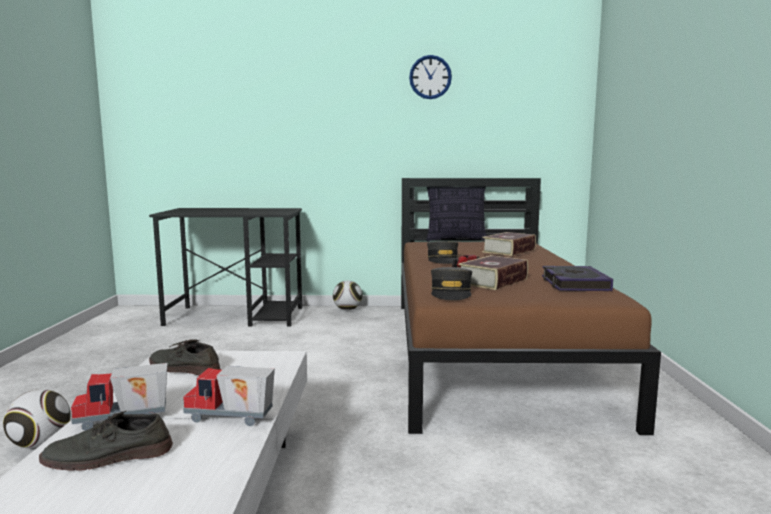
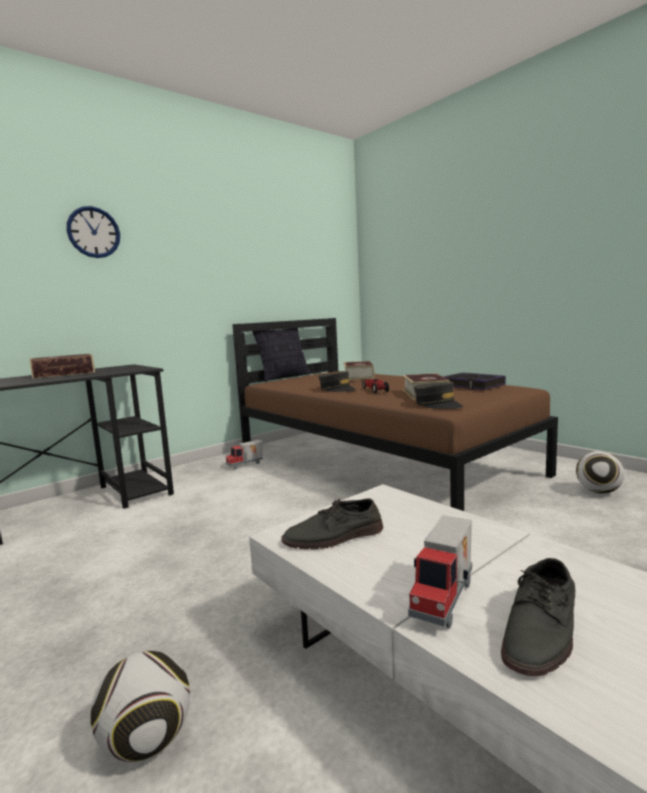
camera: 40 degrees left, 0 degrees up
toy truck [183,366,275,426] -> toy truck moved to [226,440,263,469]
football [333,280,363,310] -> football moved to [576,451,625,494]
wall clock [409,55,452,99] -> wall clock moved to [66,206,120,258]
none -> book [29,354,95,378]

